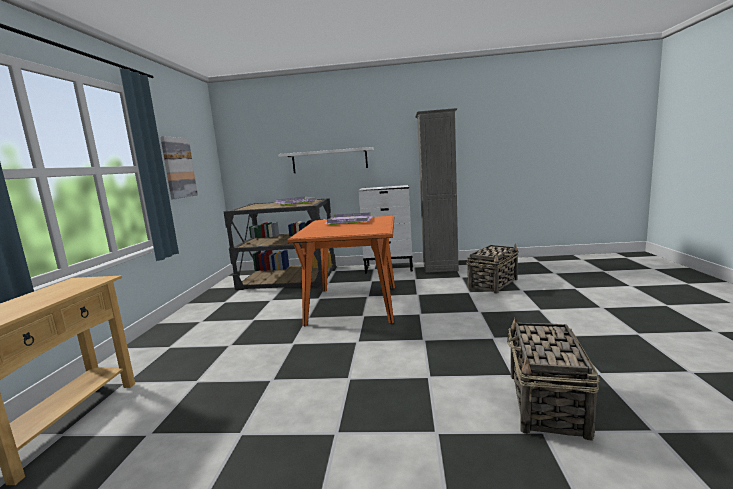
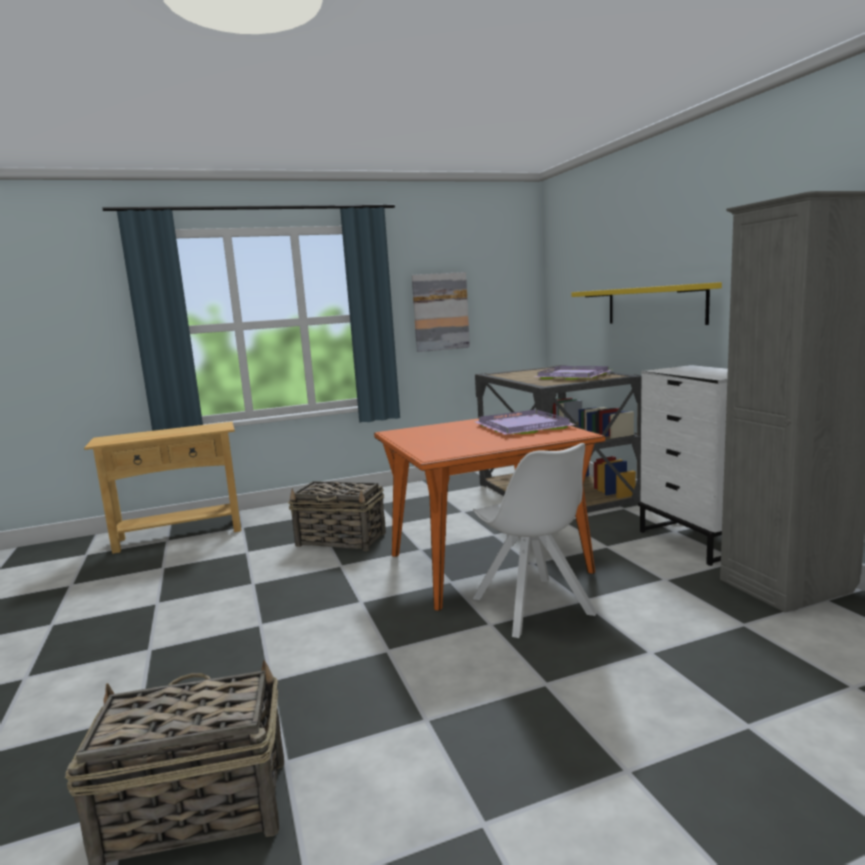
camera: 65 degrees right, 0 degrees up
white shelf [278,147,374,173] -> yellow shelf [571,282,722,325]
basket [466,244,519,294] -> basket moved to [288,481,386,551]
none -> white chair [473,443,597,638]

